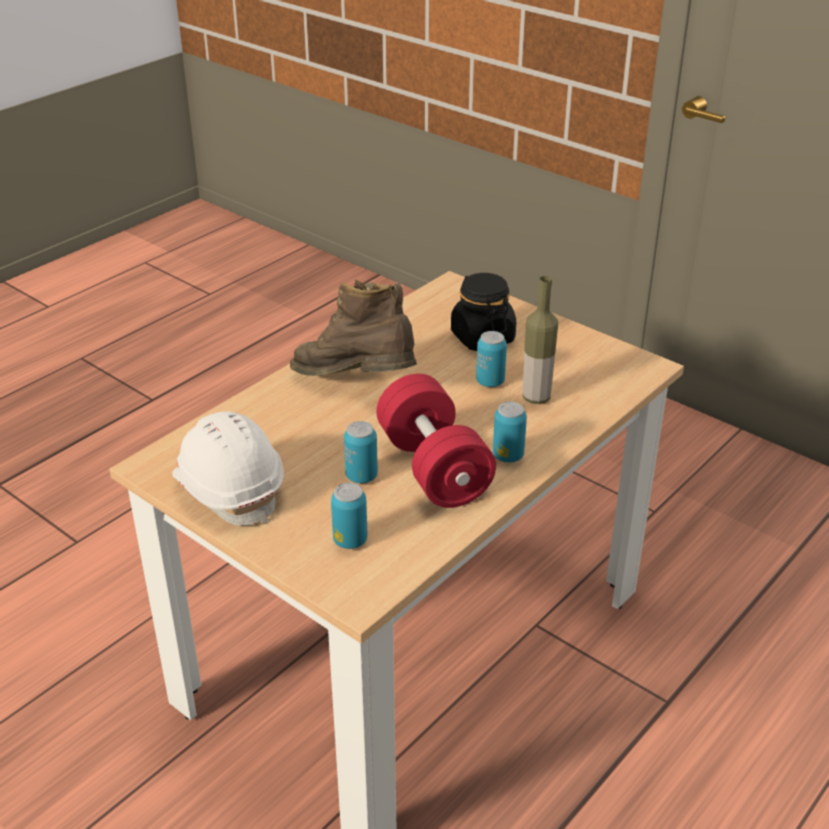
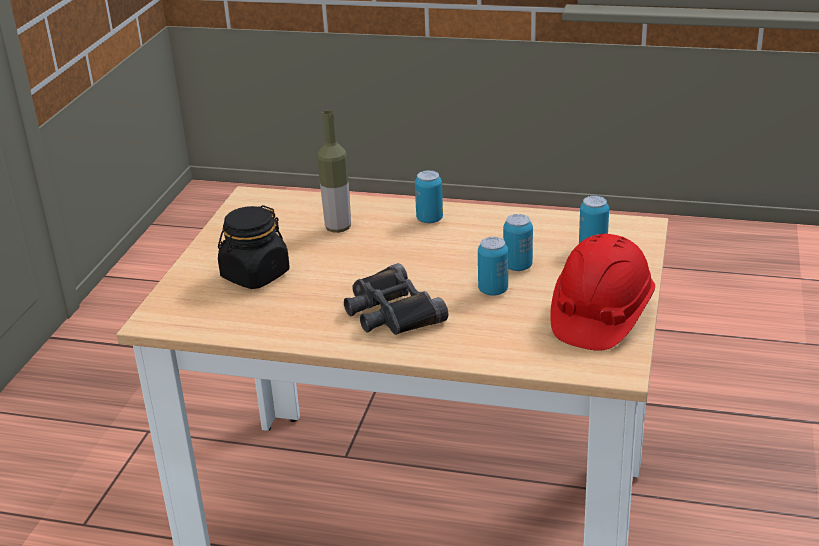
camera: 115 degrees left, 5 degrees down
white hard hat [172,411,283,526] -> red hard hat [550,234,655,351]
brown boot [290,280,417,376] -> black binoculars [344,263,448,335]
red dumbbell [376,374,496,508] -> none
can [476,331,507,387] -> can moved to [478,237,508,296]

